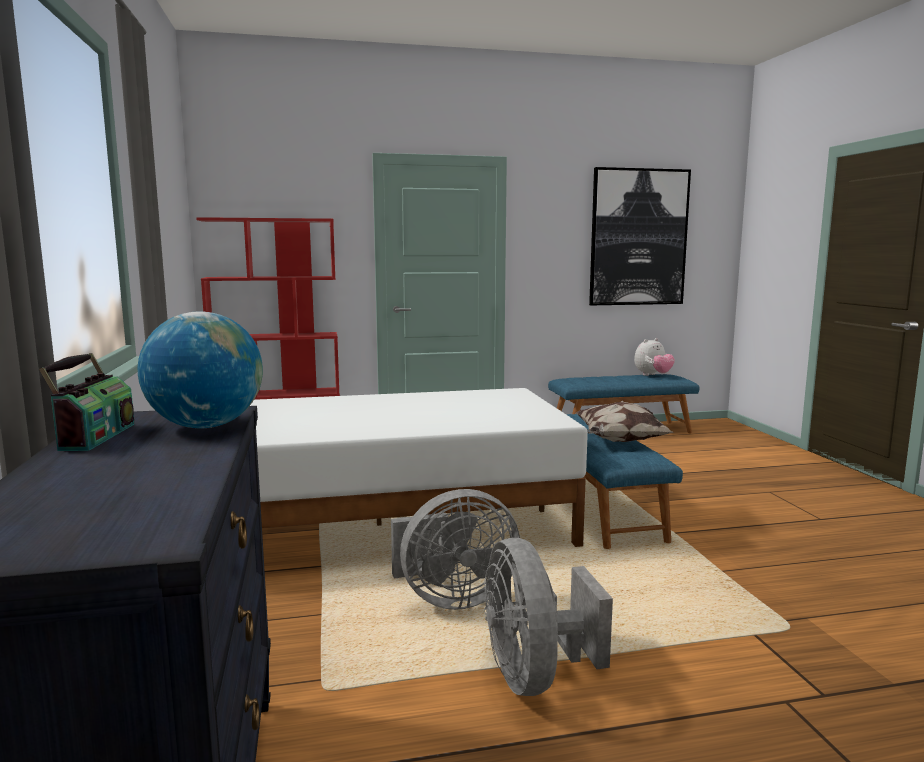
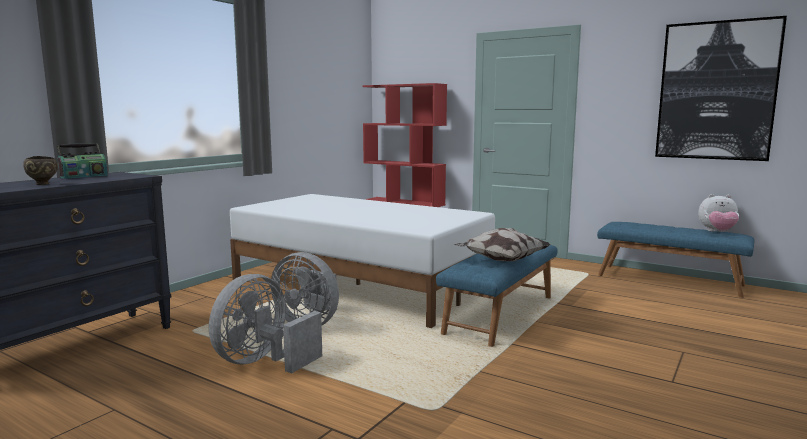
camera: 45 degrees right, 0 degrees up
globe [138,311,263,428] -> none
none -> brown bowl [23,156,58,185]

